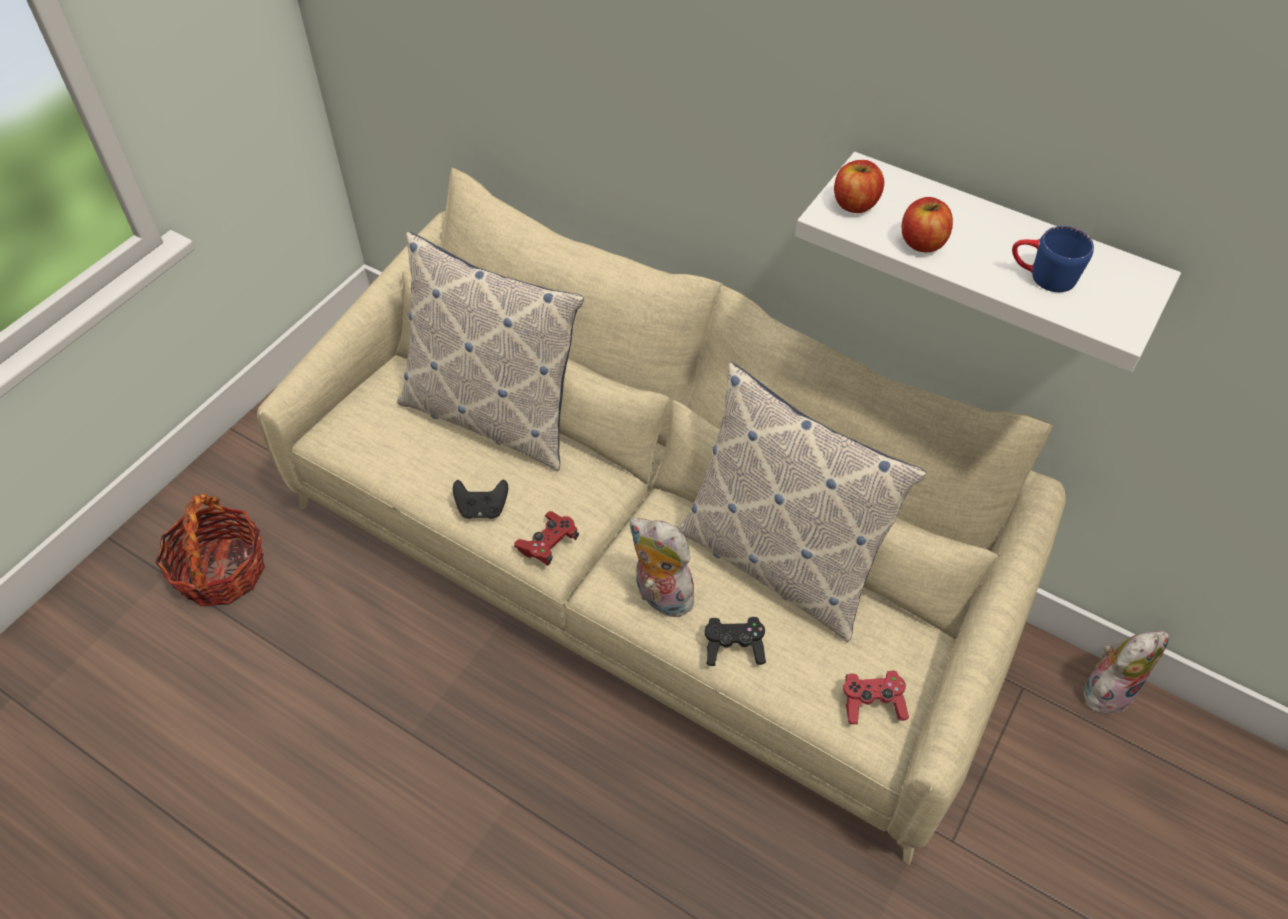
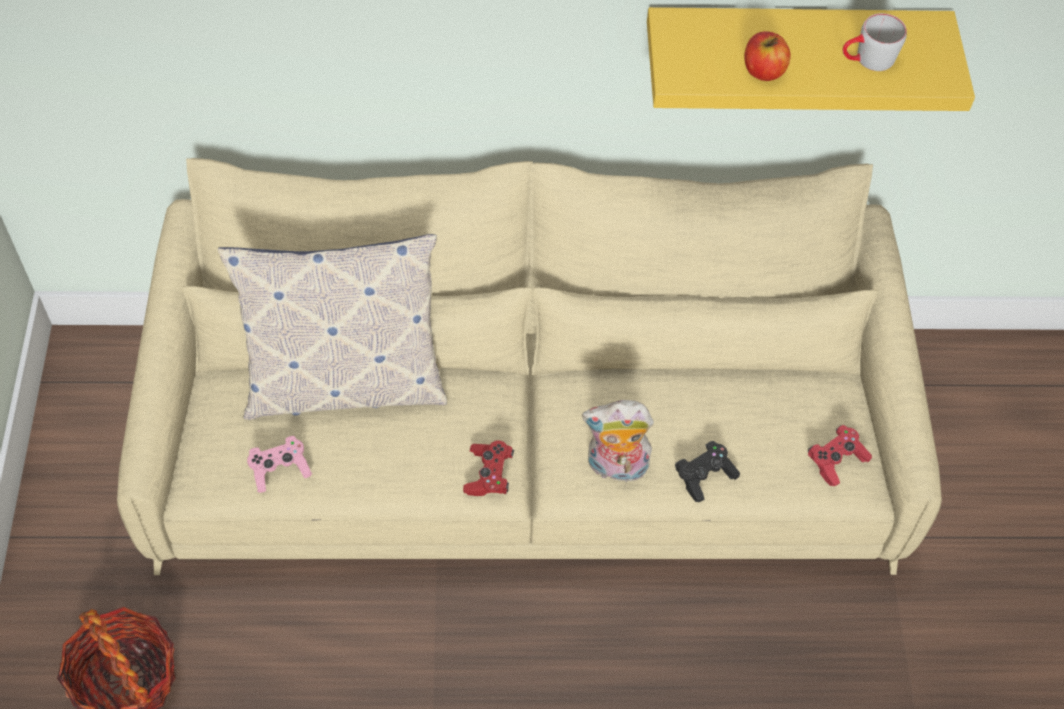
camera: 35 degrees left, 5 degrees up
black game controller [453,480,508,519] -> none
pillow [677,362,926,642] -> none
white shelf [795,152,1181,372] -> yellow shelf [647,7,975,111]
apple [834,160,884,213] -> none
blue mug [1012,226,1094,292] -> grey mug [843,13,907,71]
plush toy [1084,631,1169,717] -> none
none -> pink game controller [247,436,312,493]

